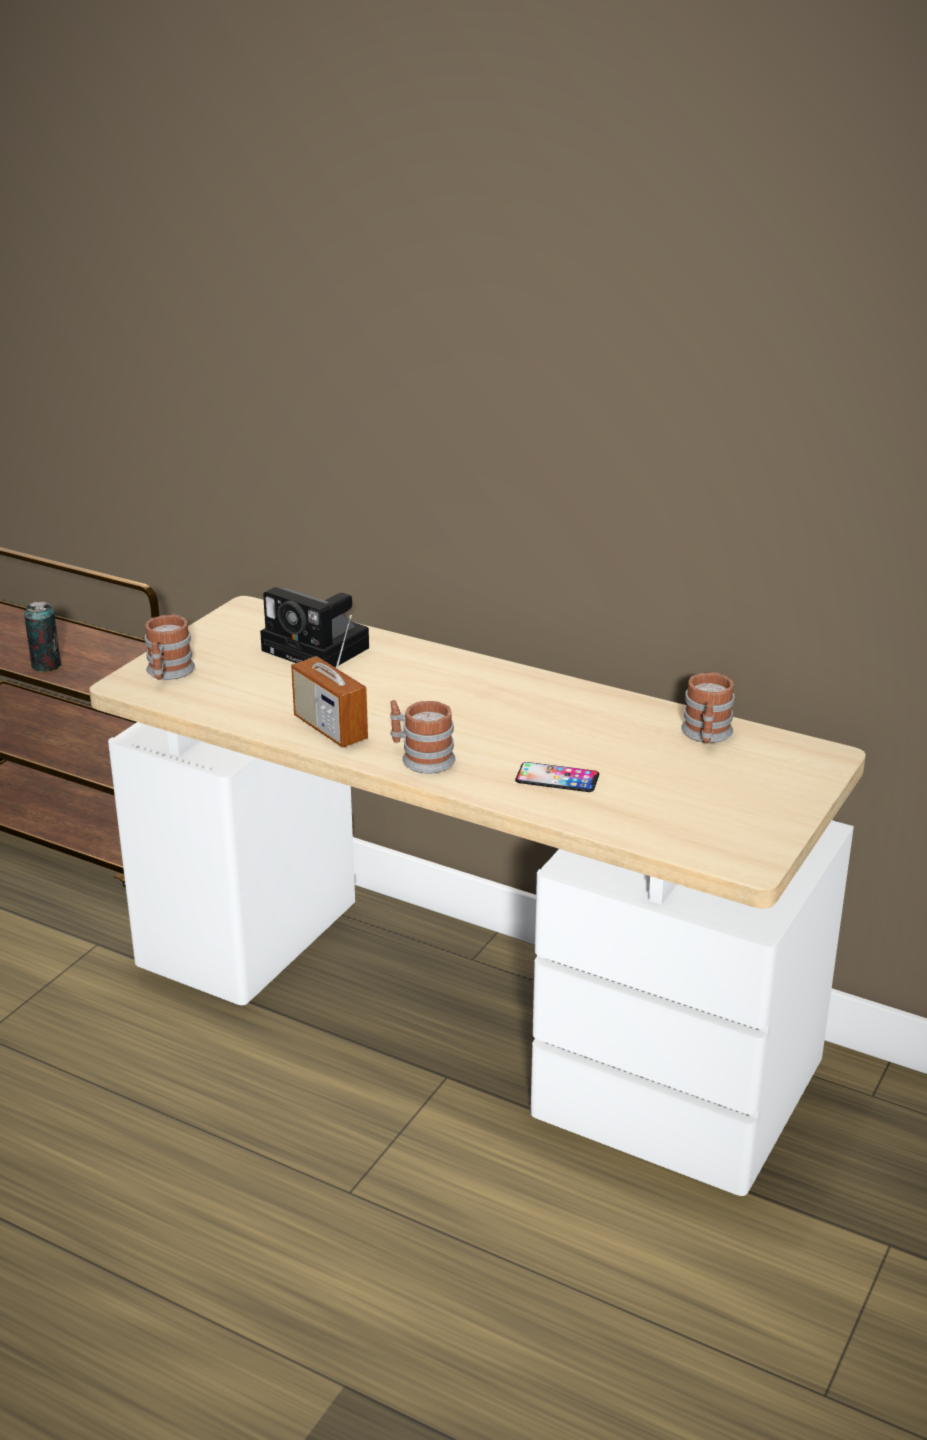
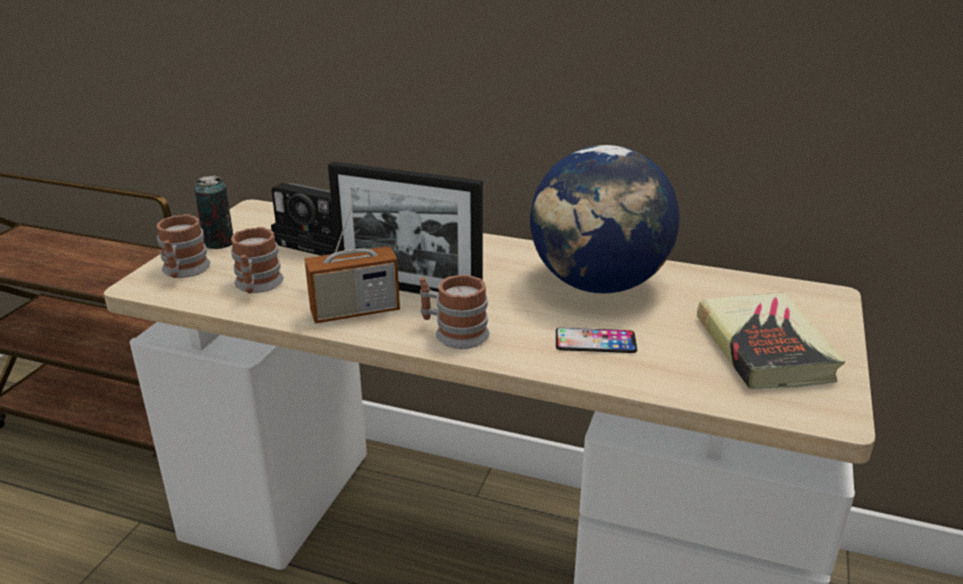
camera: 10 degrees left, 0 degrees up
can [24,602,61,672] -> can moved to [194,176,233,249]
radio [291,615,368,747] -> radio turned 60 degrees counterclockwise [304,186,400,323]
mug [681,672,735,744] -> mug moved to [231,227,284,294]
none -> picture frame [328,161,483,294]
none -> globe [530,145,680,294]
none -> book [697,292,845,389]

